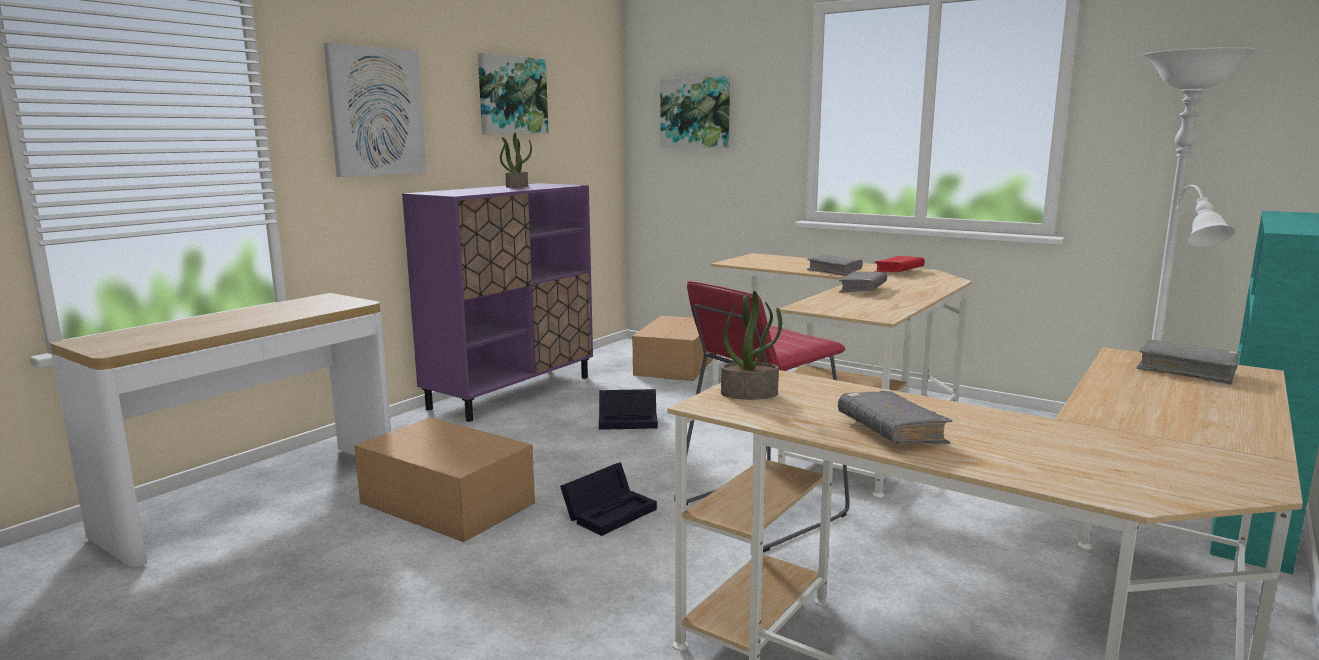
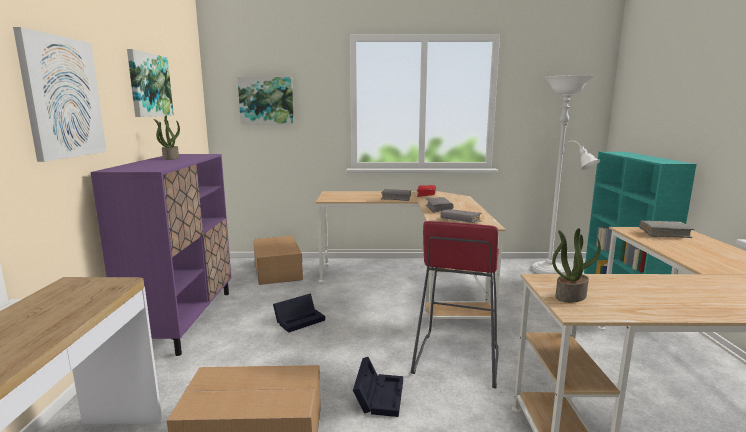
camera: 35 degrees left, 0 degrees up
grey book [838,391,952,445] -> grey book moved to [440,209,482,223]

